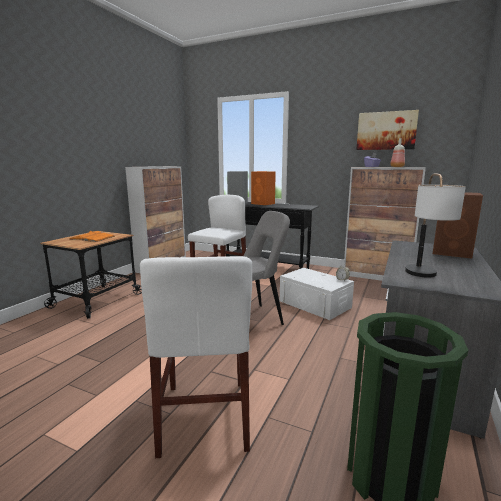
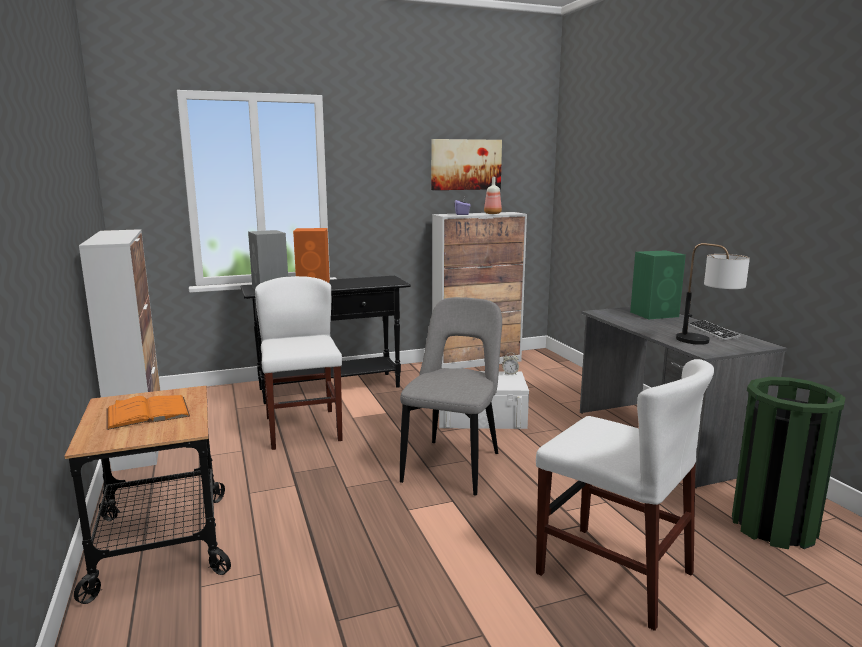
camera: 45 degrees left, 0 degrees up
brown speaker [433,192,483,259] -> green speaker [630,250,686,319]
none -> keyboard [688,320,741,340]

